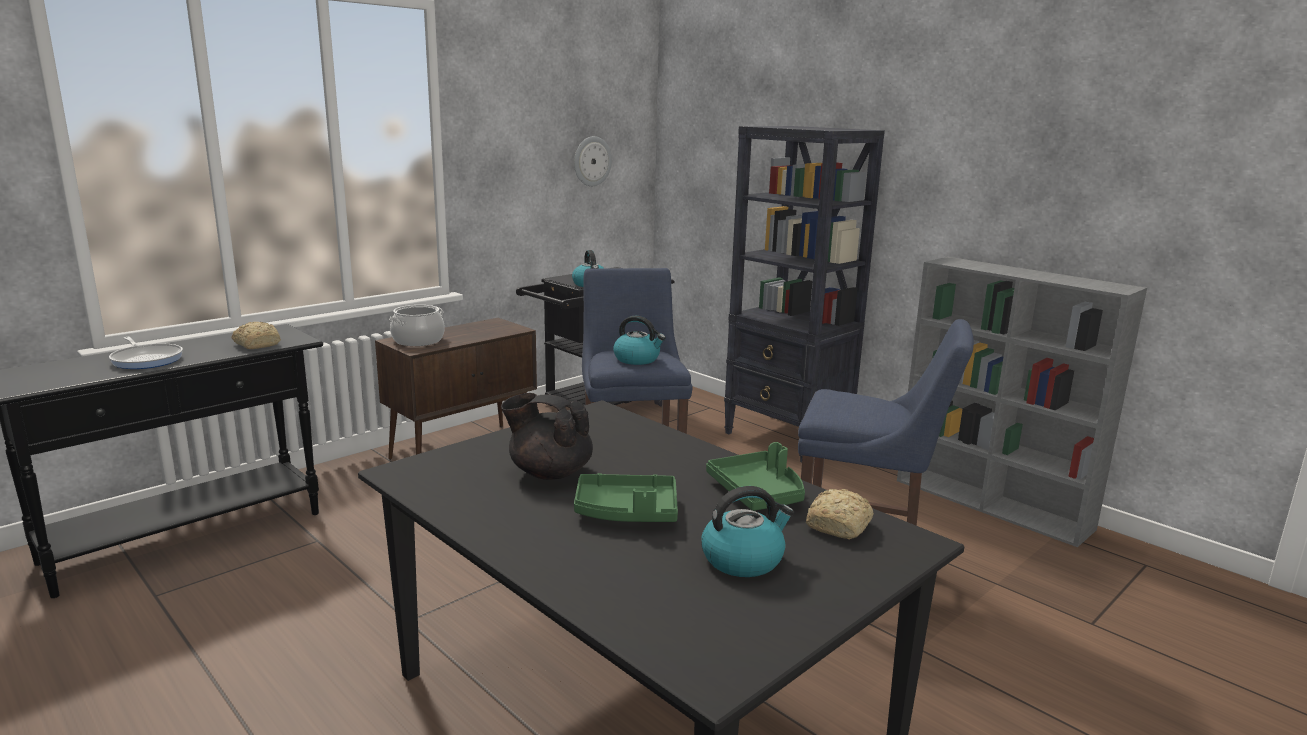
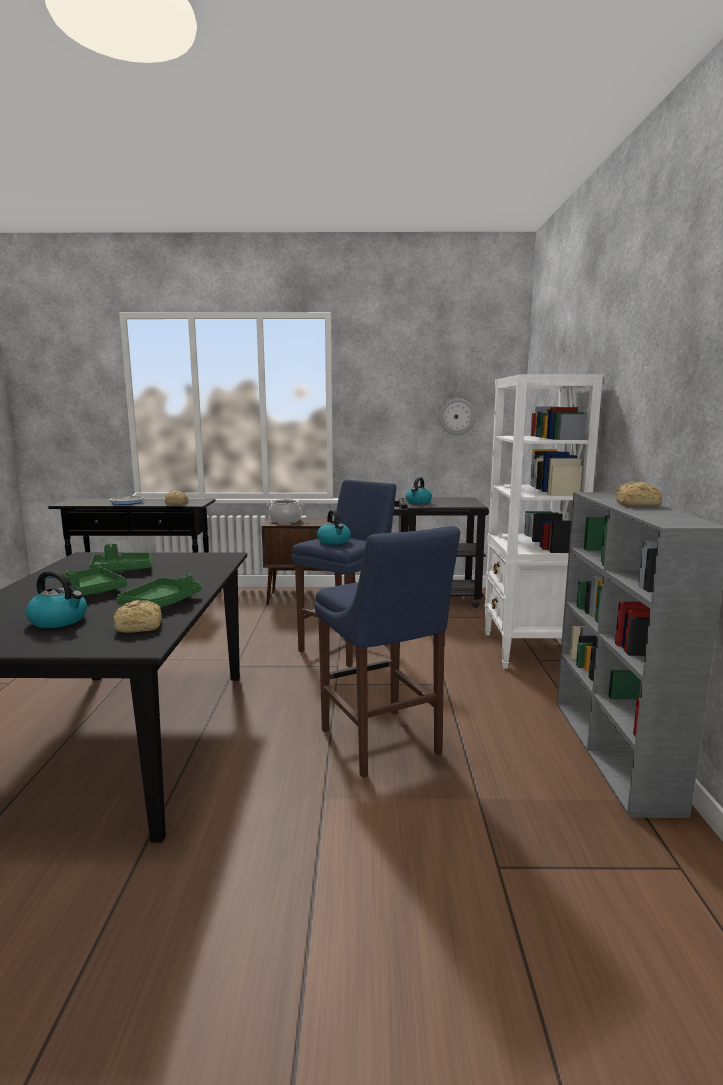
camera: 45 degrees right, 5 degrees down
black teapot [501,393,593,480] -> green tray [89,544,151,572]
black bookcase [724,126,885,462] -> white bookcase [484,375,603,668]
none -> bread [616,482,661,506]

